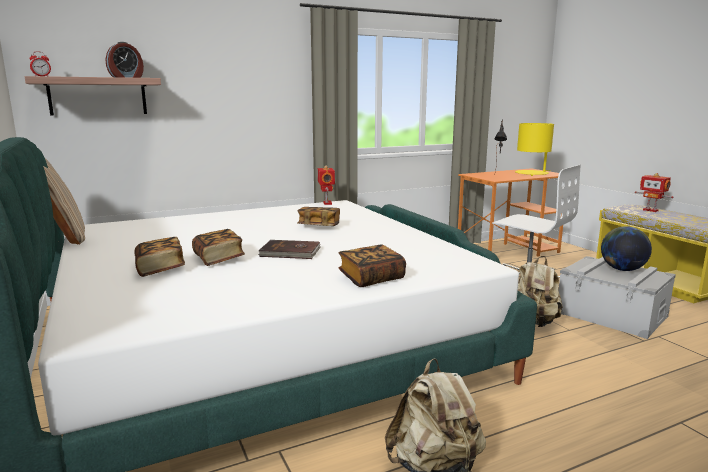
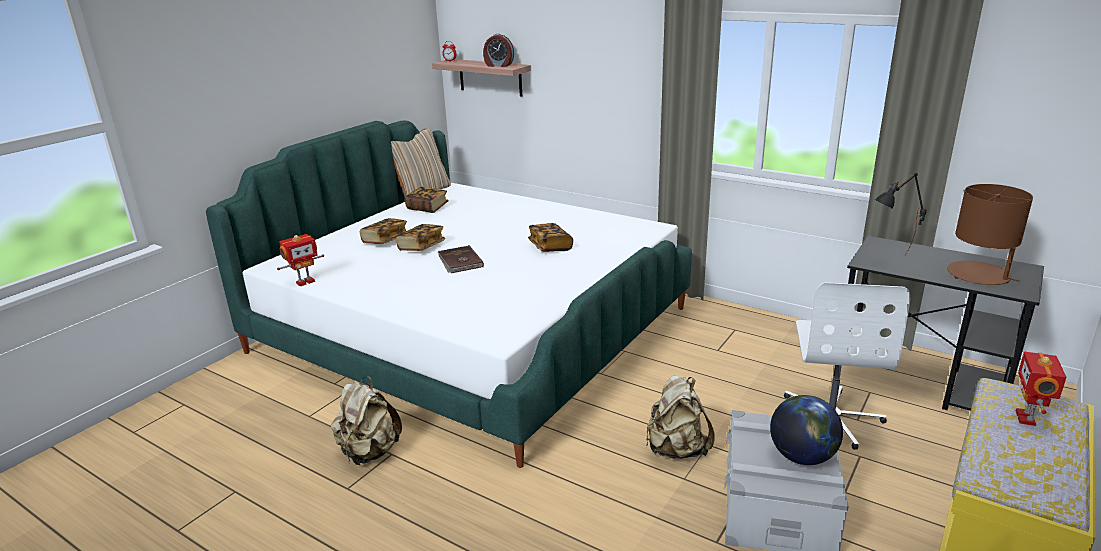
camera: 60 degrees right, 10 degrees up
toy robot [318,166,335,205] -> toy robot moved to [277,234,324,286]
book [339,245,406,287] -> book moved to [405,187,449,213]
orange desk [458,168,563,257] -> black desk [833,236,1044,411]
yellow table lamp [515,123,554,176] -> brown table lamp [947,184,1033,285]

